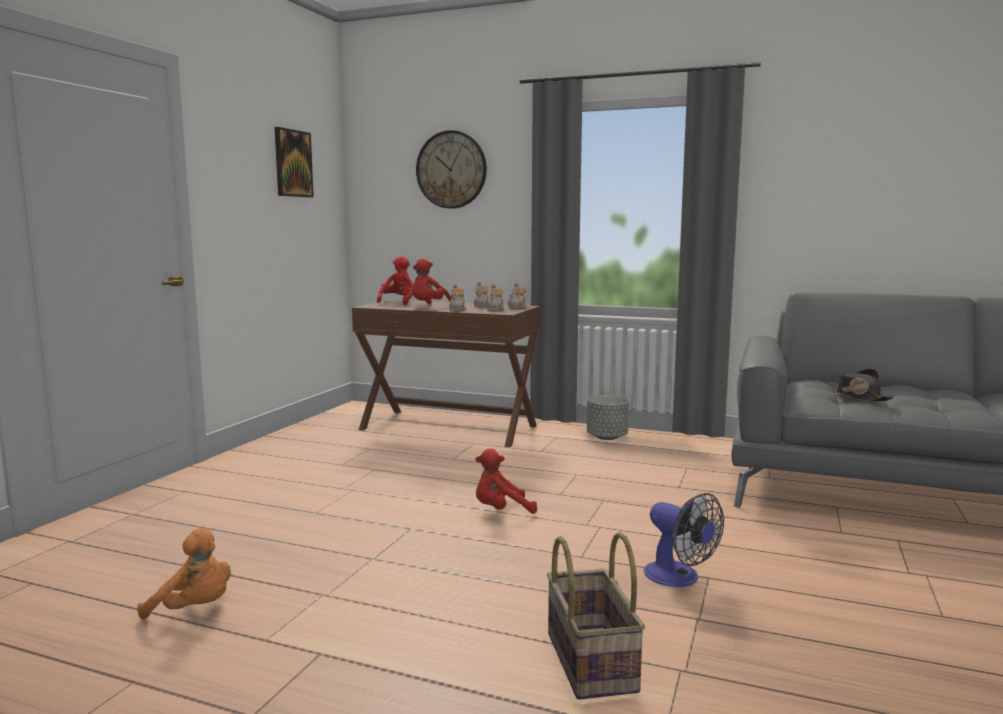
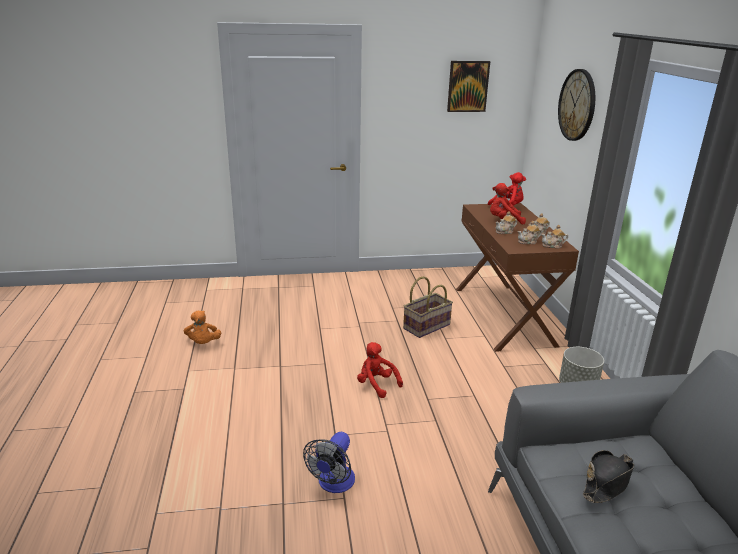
camera: 60 degrees right, 15 degrees up
basket [547,532,645,700] -> basket moved to [403,276,453,338]

